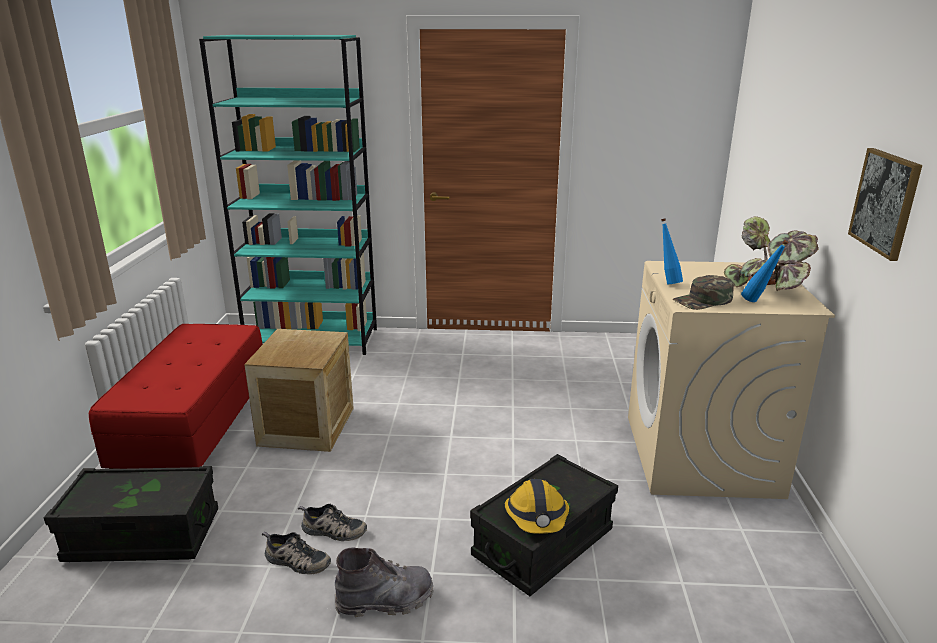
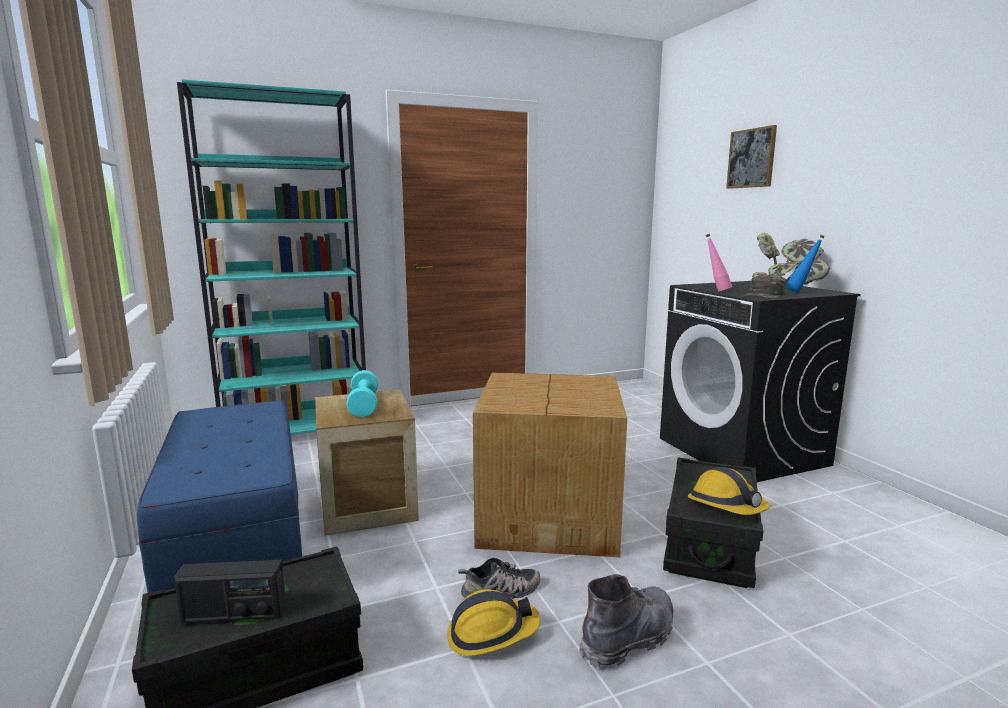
camera: 25 degrees left, 10 degrees down
red bench [89,324,263,469] -> blue bench [137,400,302,593]
shoe [262,532,331,574] -> hard hat [447,589,540,656]
beige washing machine [628,261,835,499] -> black washing machine [660,281,861,482]
blue bottle [661,218,683,284] -> pink bottle [706,234,732,291]
picture [848,148,922,261] -> picture moved to [726,125,777,189]
none -> radio [174,560,286,623]
none -> turquoise dumbbell [346,370,378,418]
none -> cardboard box [473,373,627,558]

